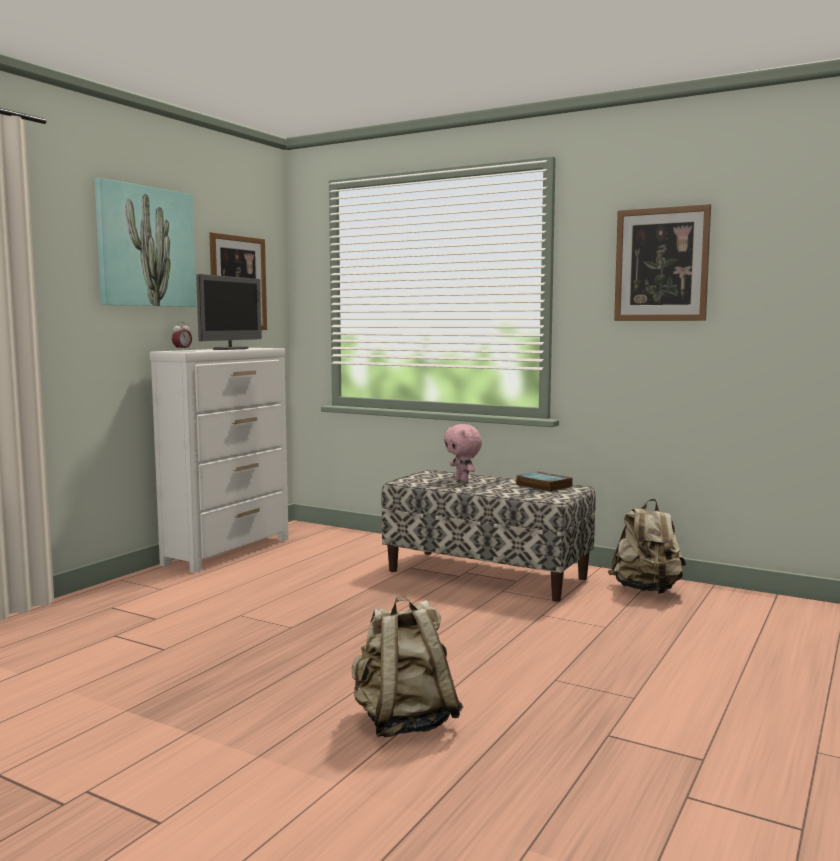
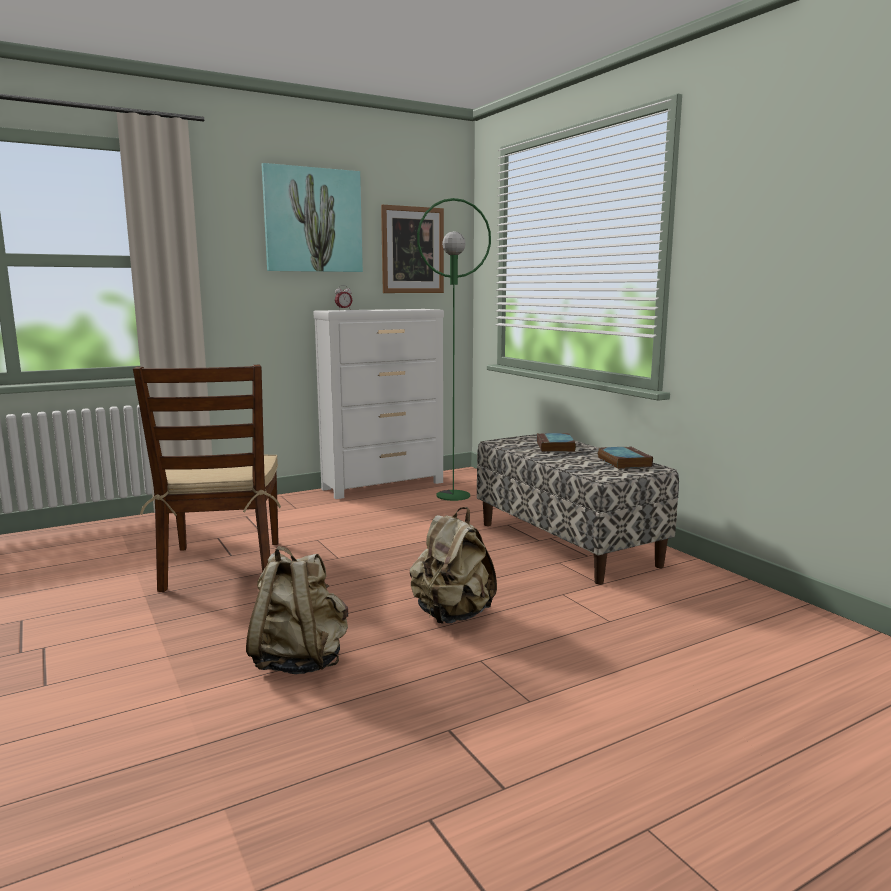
camera: 30 degrees right, 5 degrees up
monitor [196,274,262,350] -> none
pink plush toy [444,424,482,482] -> book [537,433,576,452]
beige backpack [608,499,686,594] -> beige backpack moved to [410,507,497,624]
picture [614,204,711,321] -> none
none -> brown chair [133,365,281,592]
none -> green floor lamp [417,198,491,501]

